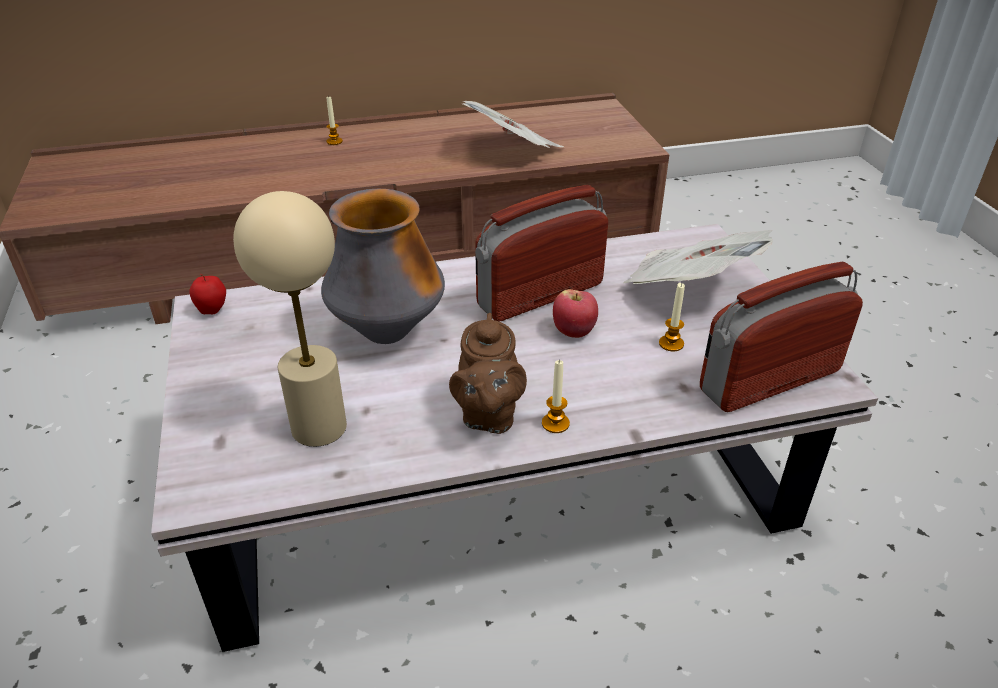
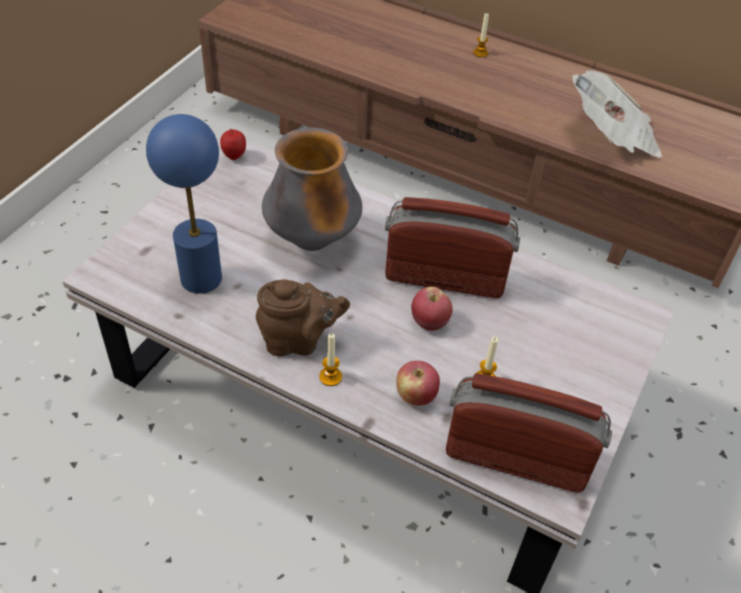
camera: 40 degrees right, 10 degrees up
beige table lamp [233,191,347,447] -> blue table lamp [146,114,222,294]
brown teapot [449,313,527,434] -> brown teapot turned 135 degrees counterclockwise [256,279,350,357]
newspaper [623,230,773,284] -> none
none -> apple [396,361,440,406]

